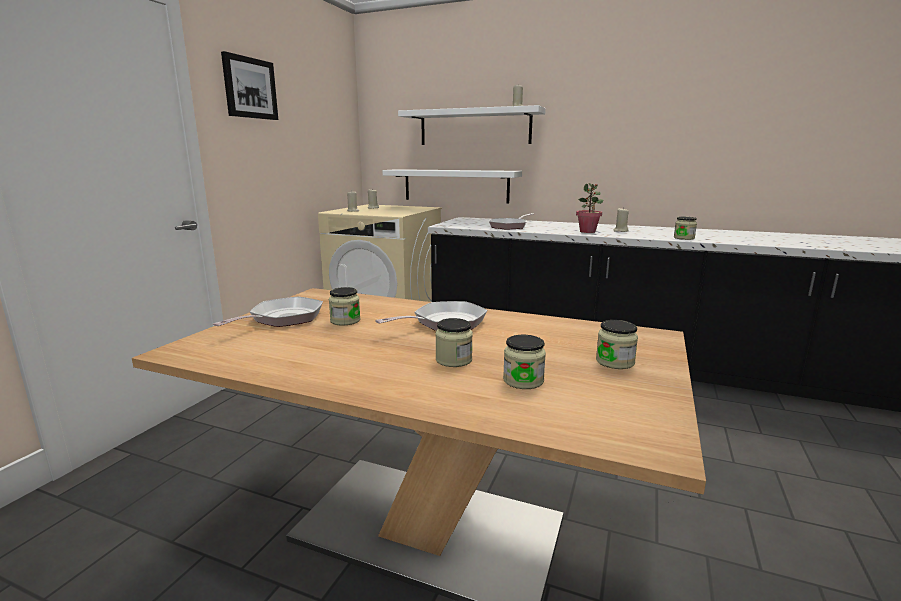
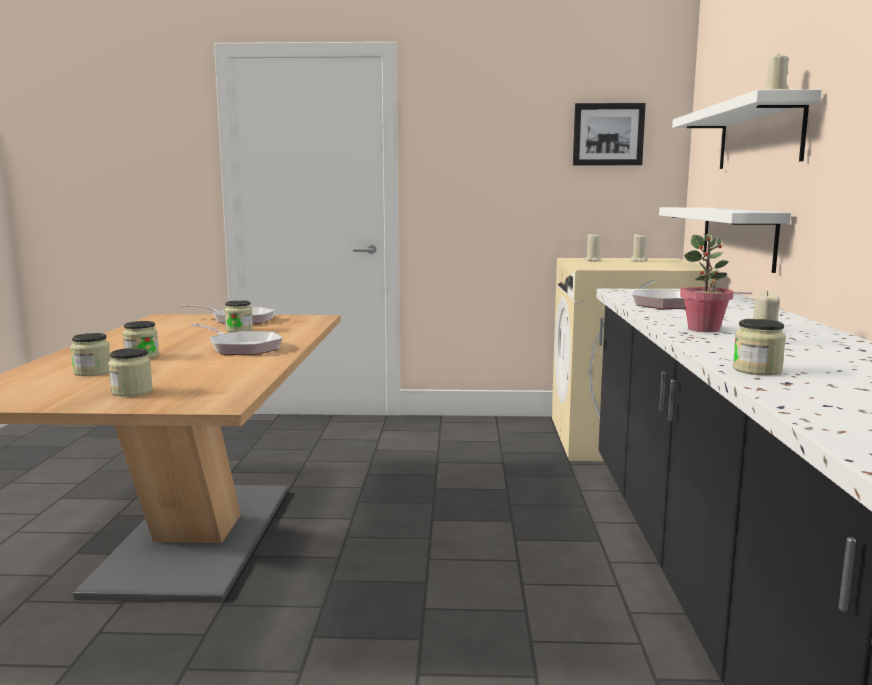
camera: 70 degrees right, 5 degrees down
picture [221,51,278,120] -> picture moved to [573,103,646,165]

